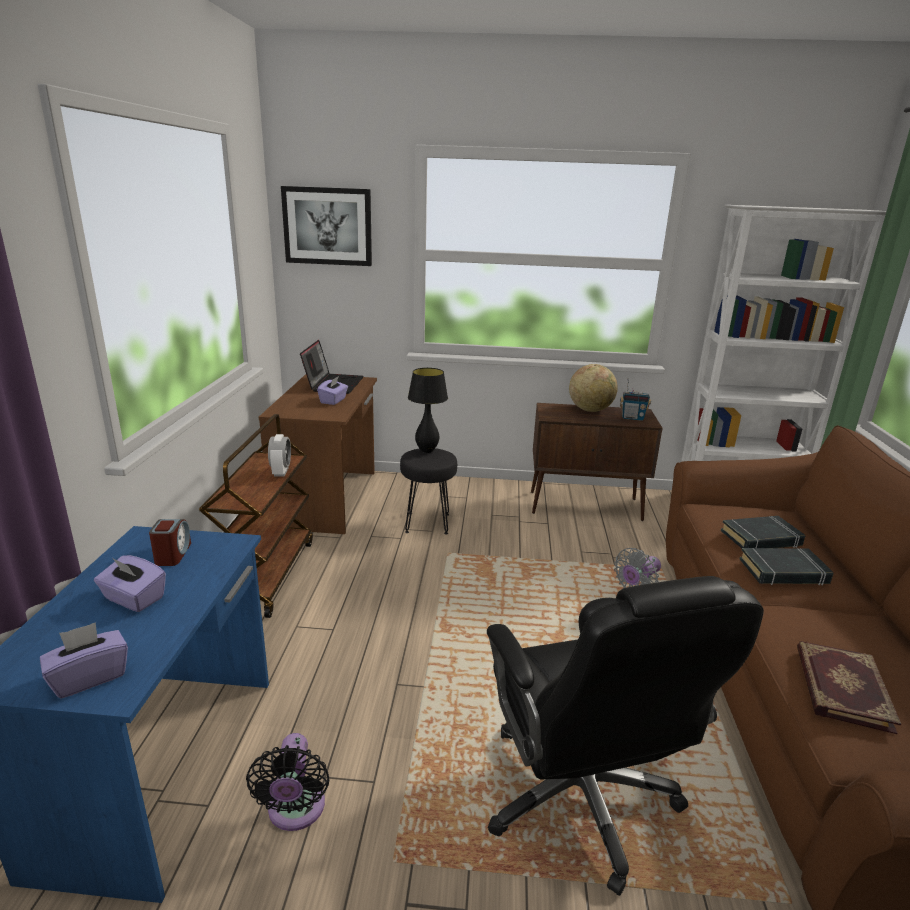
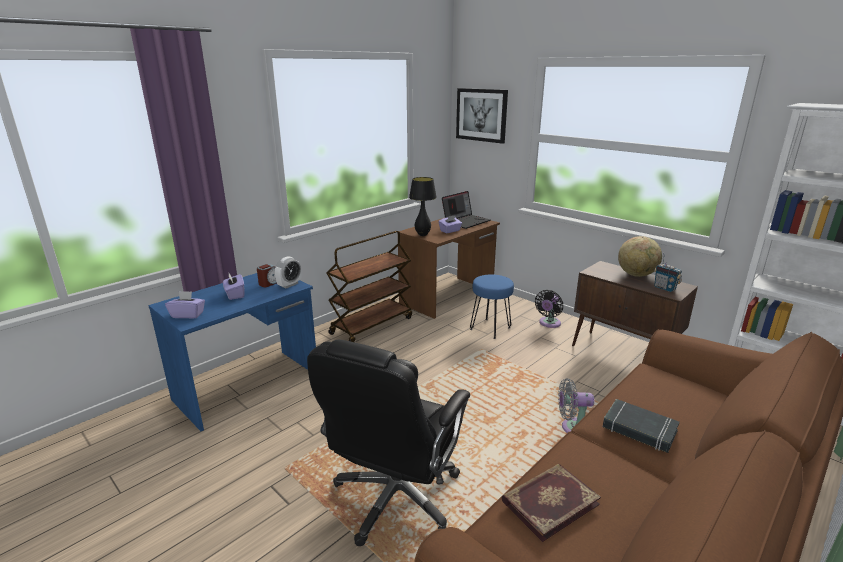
camera: 40 degrees right, 0 degrees up
black fan [246,733,329,831] -> black fan moved to [535,290,563,328]
alarm clock [268,434,291,476] -> alarm clock moved to [275,256,302,289]
black stool [400,448,457,535] -> blue stool [470,274,514,339]
black table lamp [408,368,448,453] -> black table lamp moved to [409,177,437,236]
black book [721,516,805,548] -> none

